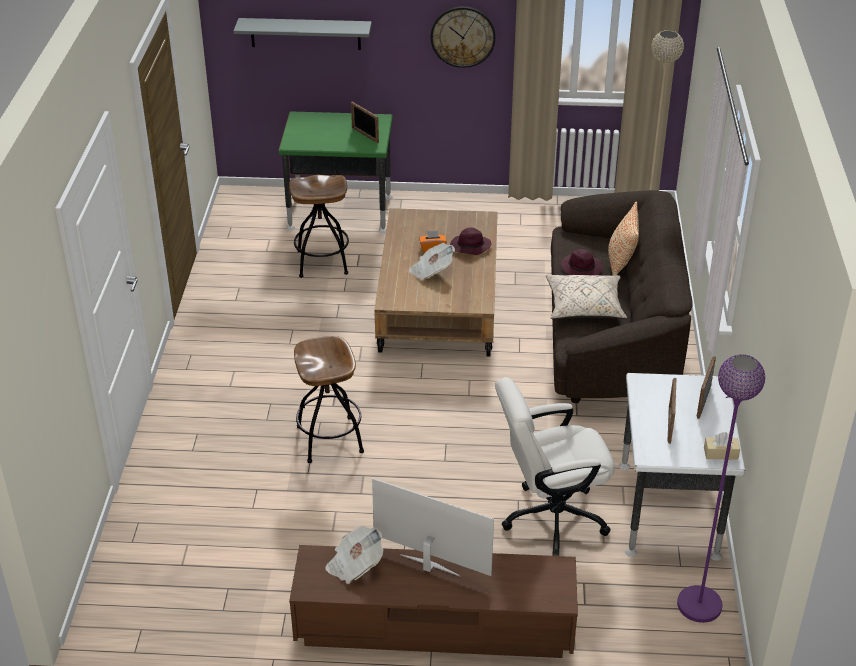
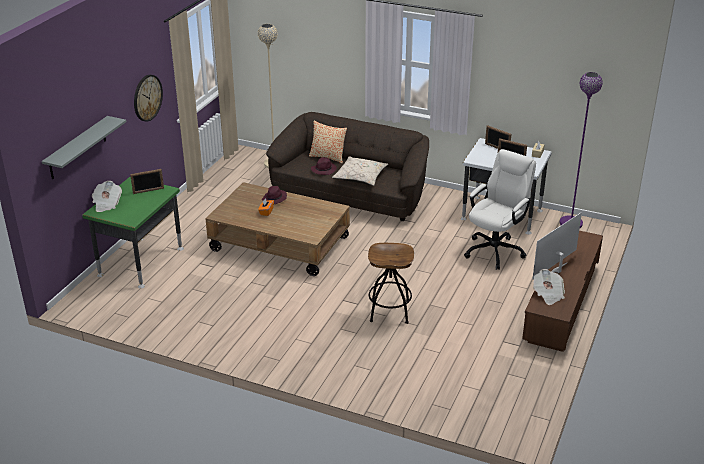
camera: 70 degrees left, 5 degrees down
brown stool [289,175,349,278] -> none
newspaper [409,243,455,281] -> newspaper moved to [92,181,122,212]
white office chair [495,377,614,556] -> white office chair turned 150 degrees counterclockwise [464,149,536,270]

